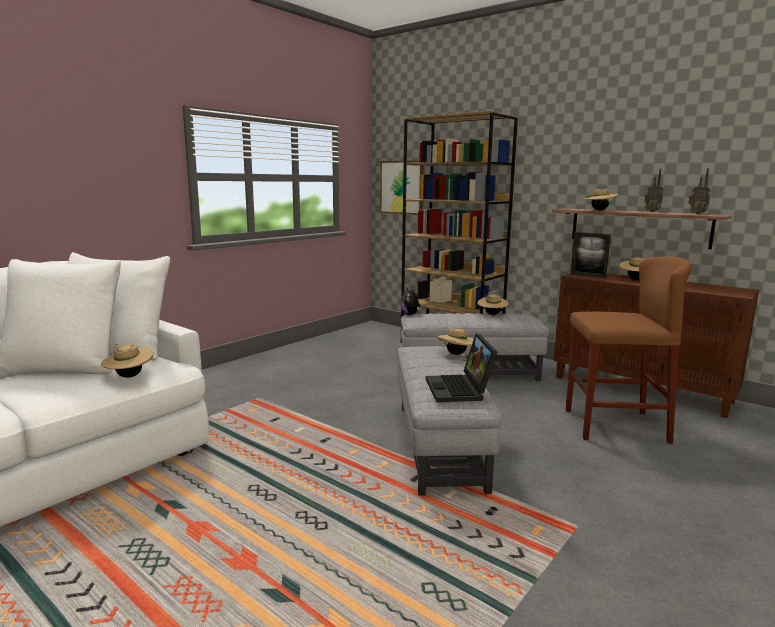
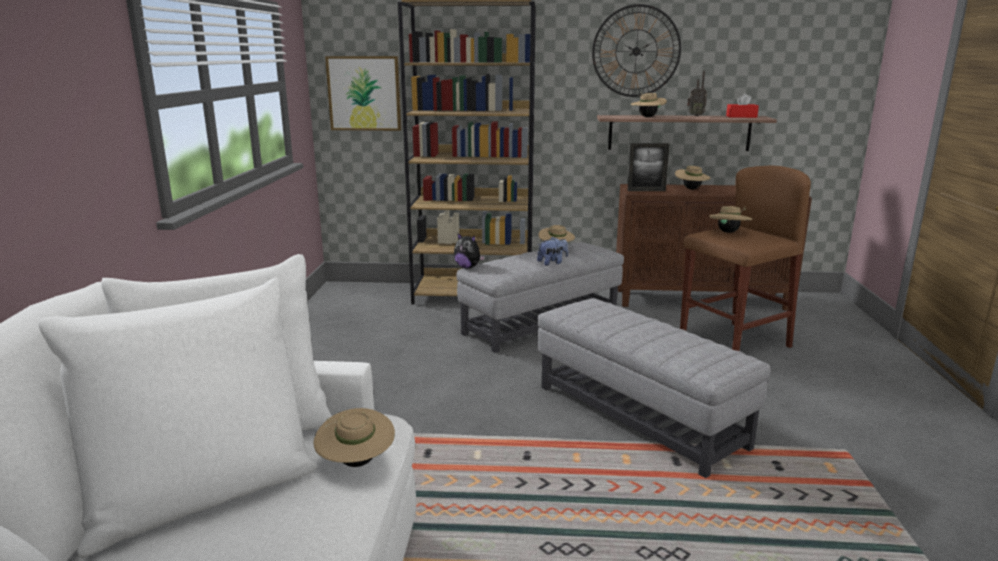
camera: 35 degrees left, 5 degrees up
laptop [426,333,497,402] -> none
beige hat [438,328,474,355] -> beige hat moved to [709,206,752,233]
radio [688,169,711,214] -> red tissue box [726,93,759,118]
none -> plush toy [537,237,568,266]
none -> wall clock [592,4,681,97]

